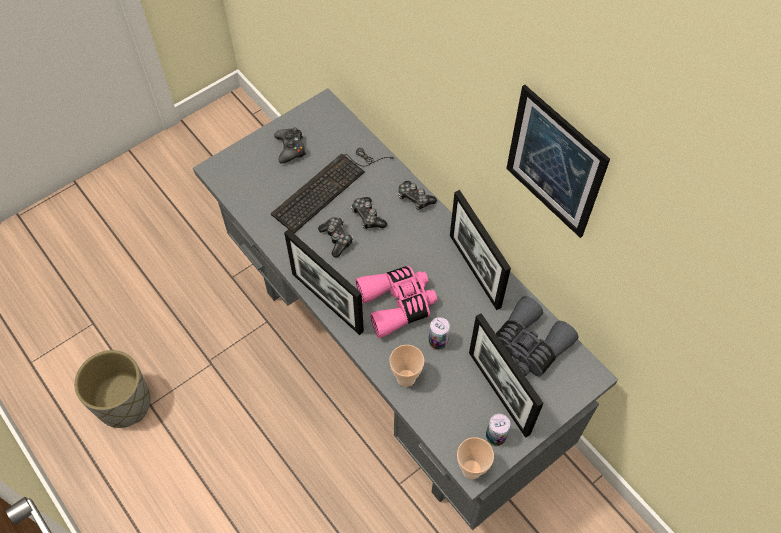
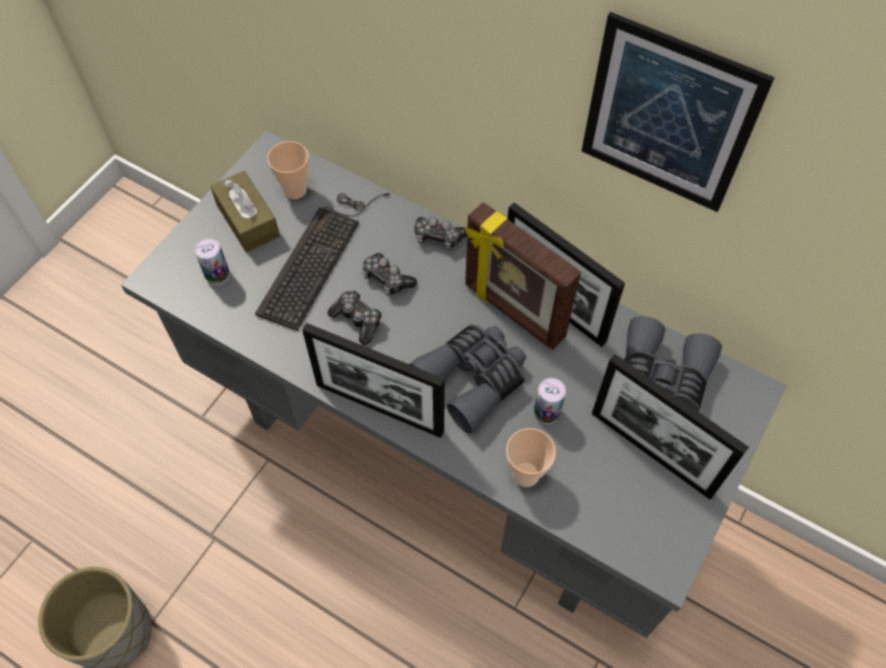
camera: 20 degrees left, 0 degrees up
black game controller [274,128,306,164] -> brown tissue box [210,171,280,252]
pink binoculars [355,266,437,338] -> grey binoculars [409,325,526,434]
cup [457,437,494,479] -> cup moved to [267,141,309,199]
can [486,414,510,447] -> can moved to [195,238,230,286]
none -> picture frame [465,202,581,350]

